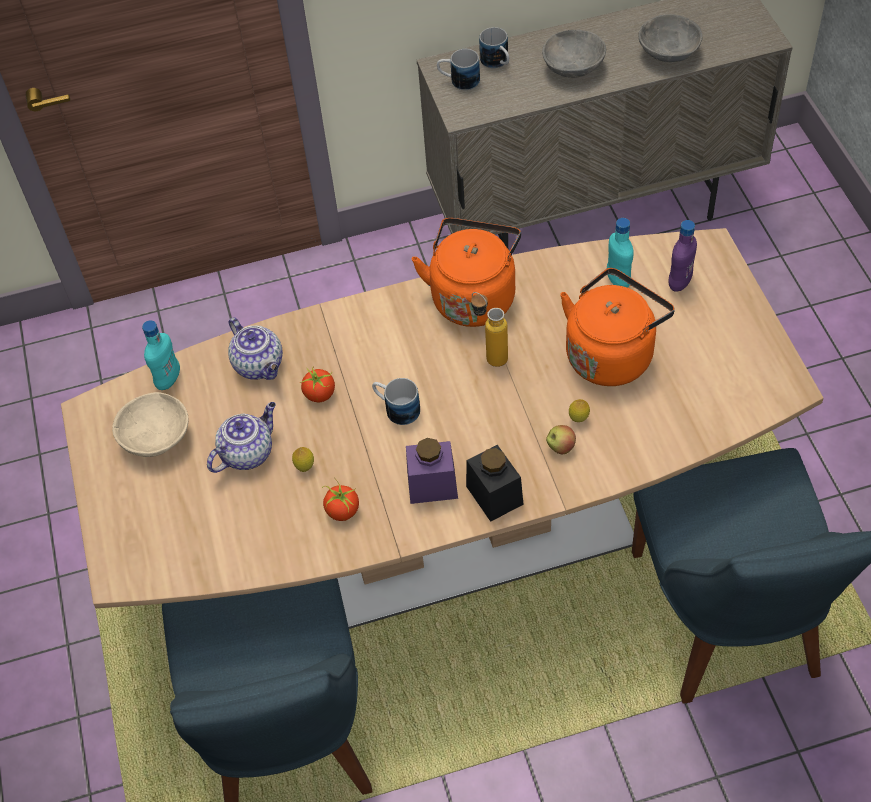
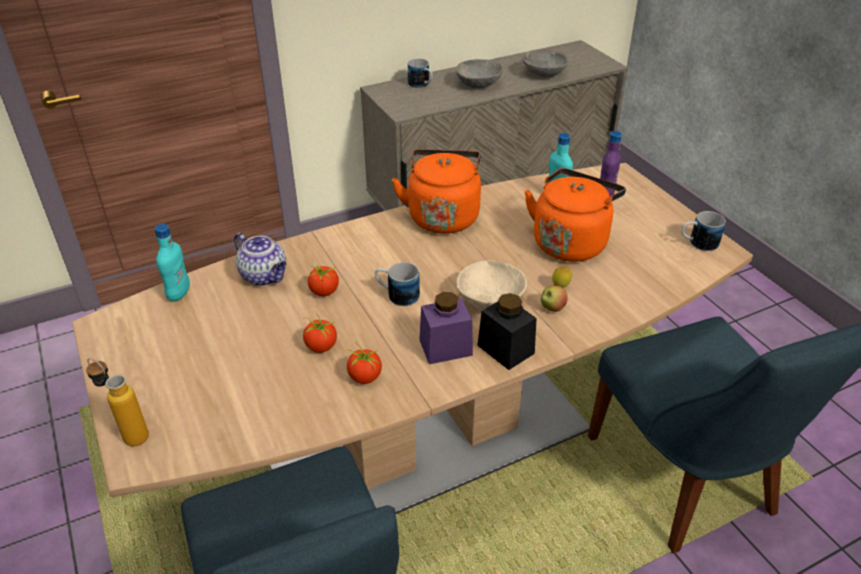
camera: 15 degrees left, 15 degrees down
beige bowl [112,392,189,457] -> beige bowl moved to [456,261,527,310]
teapot [207,402,276,473] -> none
lemon [292,447,314,472] -> tomato [303,312,337,353]
mug [437,49,480,90] -> mug moved to [681,211,726,251]
bottle [471,292,508,367] -> bottle moved to [86,358,149,447]

